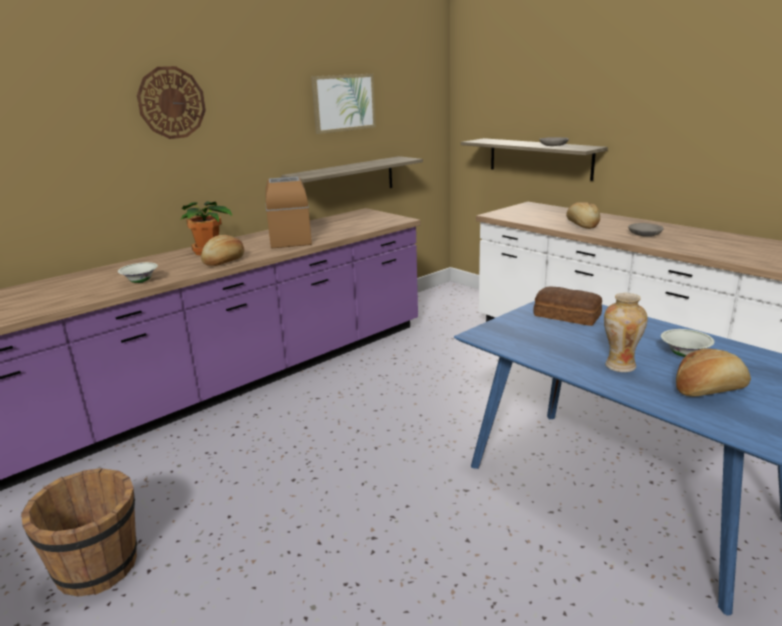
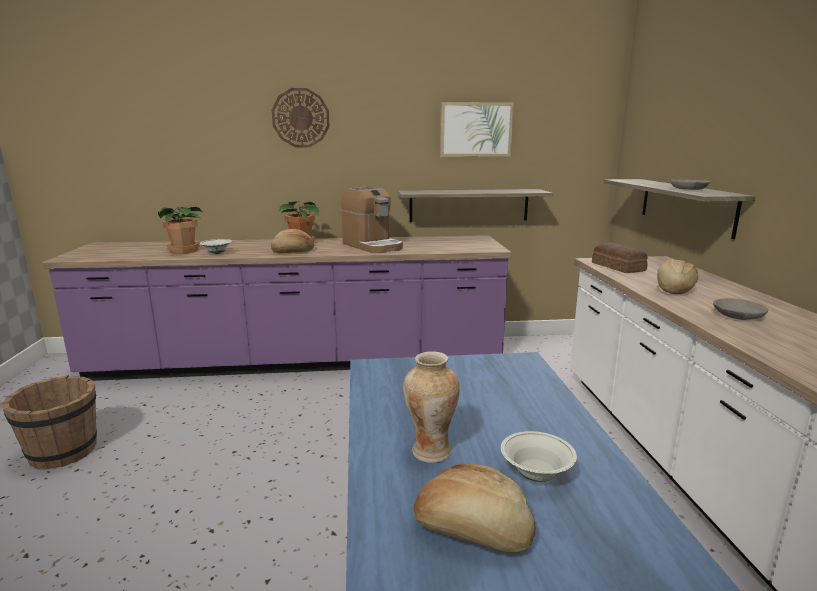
camera: 35 degrees right, 5 degrees down
coffee machine [266,176,312,248] -> coffee machine turned 120 degrees clockwise [341,187,403,253]
bread [534,286,602,326] -> bread moved to [592,243,648,273]
none -> potted plant [158,207,202,254]

